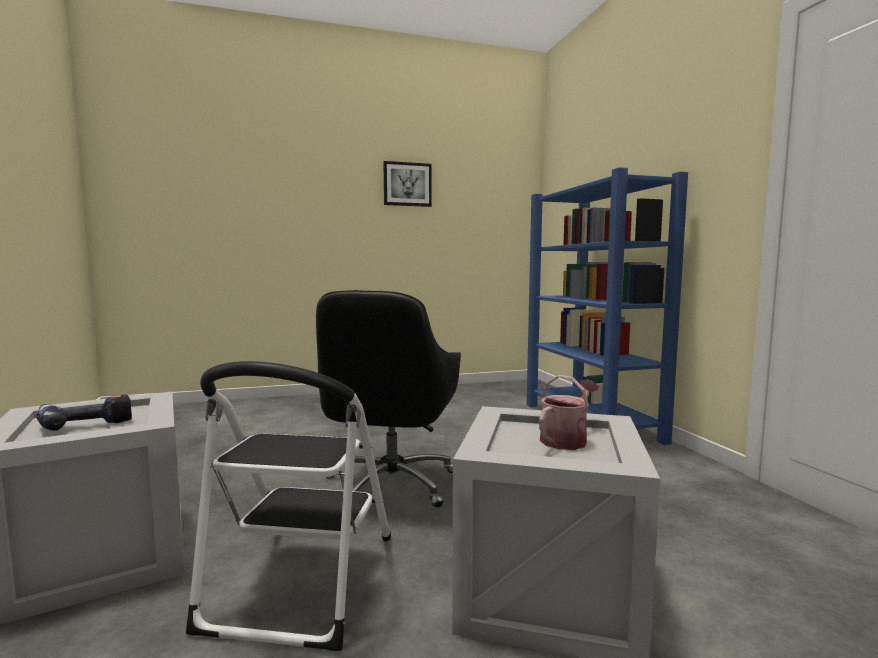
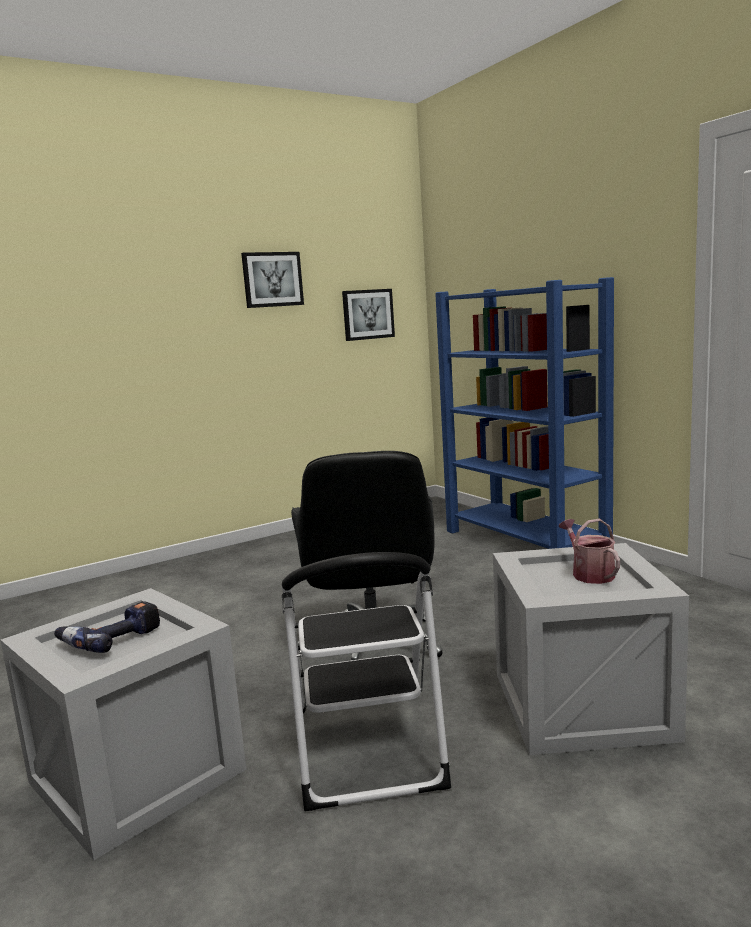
camera: 15 degrees left, 5 degrees up
watering can [539,375,599,450] -> watering can turned 45 degrees counterclockwise [559,519,620,584]
none -> picture [342,289,395,341]

